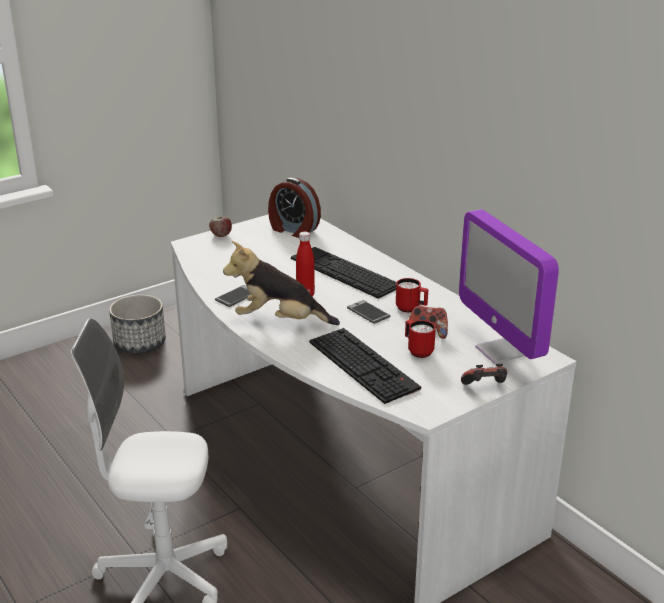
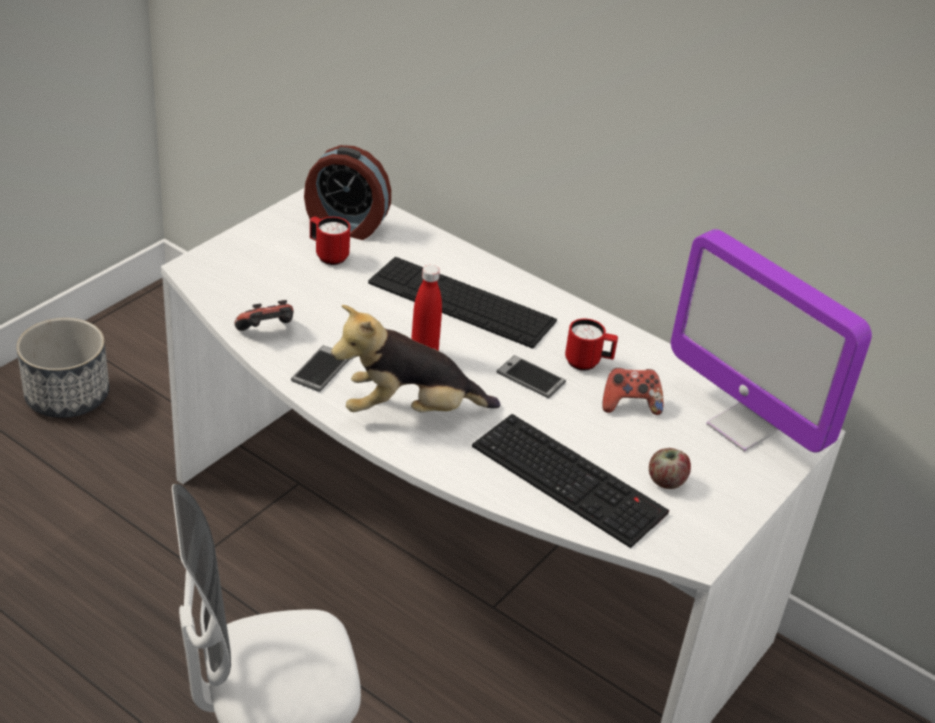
camera: 20 degrees left, 10 degrees up
apple [209,216,232,237] -> apple moved to [649,448,691,489]
red mug [405,320,436,358] -> red mug moved to [310,216,350,265]
game controller [461,364,507,385] -> game controller moved to [235,300,294,331]

